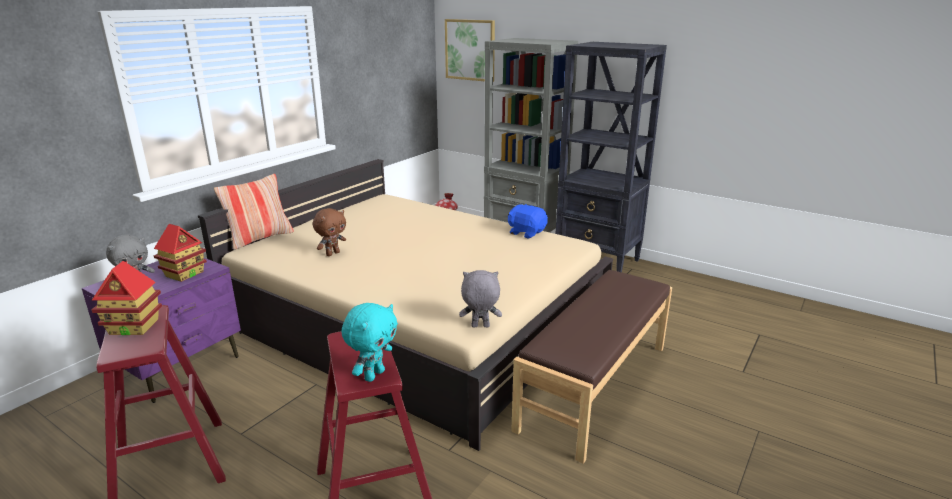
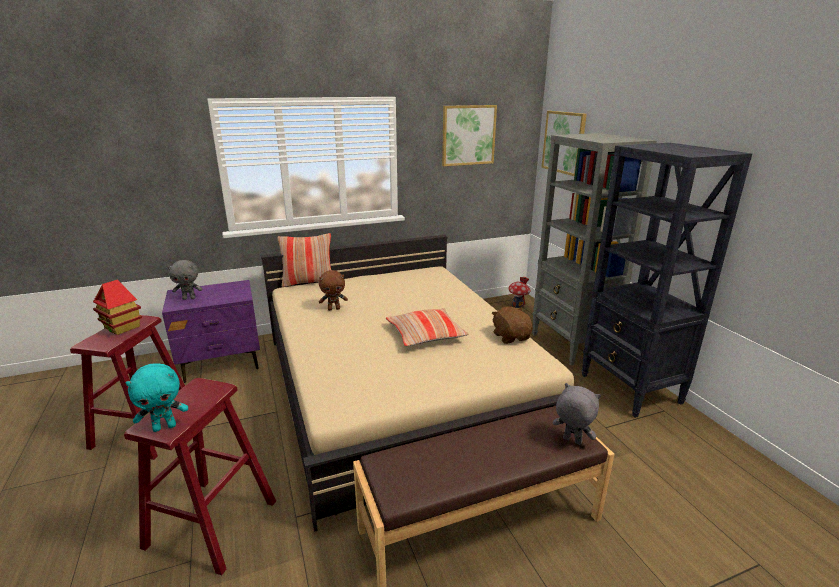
camera: 35 degrees right, 0 degrees up
toy house [154,224,207,282] -> none
grey plush toy [459,270,502,327] -> grey plush toy moved to [553,383,601,445]
blue plush toy [508,204,548,239] -> brown plush toy [492,306,532,344]
none -> pillow [386,308,468,346]
none -> picture [442,105,497,166]

